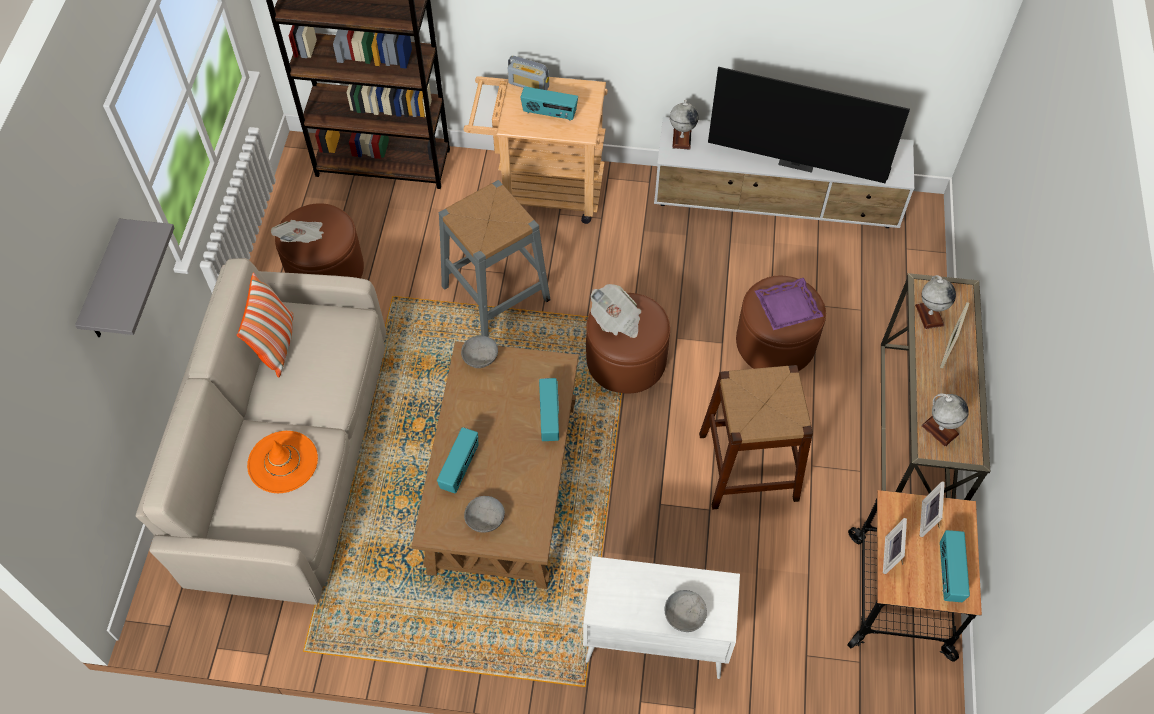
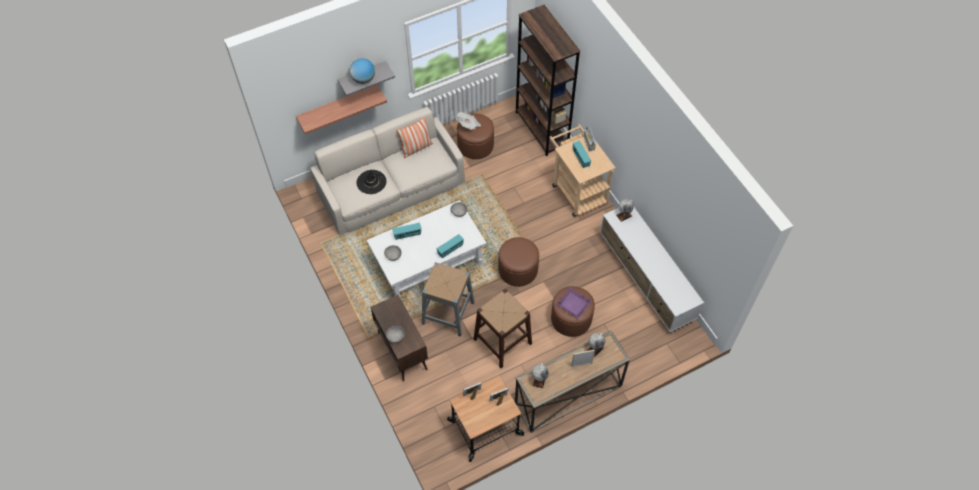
camera: 55 degrees right, 0 degrees up
orange hat [247,431,318,493] -> black hat [356,170,387,194]
brown coffee table [412,341,578,589] -> white coffee table [367,200,486,298]
grey stool [439,180,551,337] -> grey stool moved to [422,262,475,337]
white cabinet [583,556,740,679] -> brown cabinet [370,295,428,381]
newspaper [591,284,641,338] -> none
television [708,67,910,183] -> none
radio [940,530,970,602] -> none
none -> shelf [296,85,387,134]
none -> globe [350,58,375,84]

